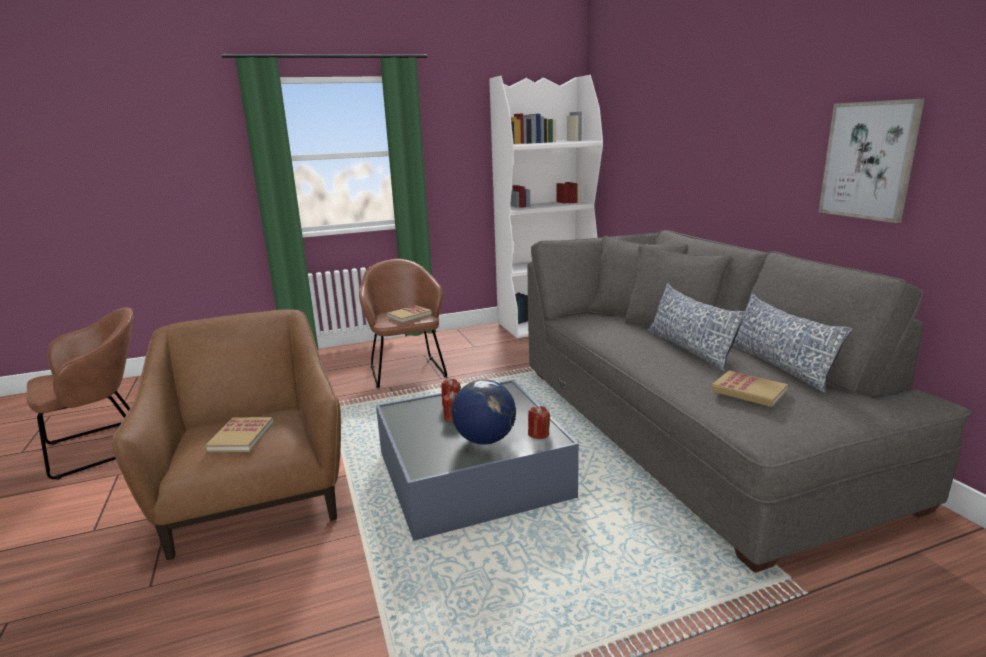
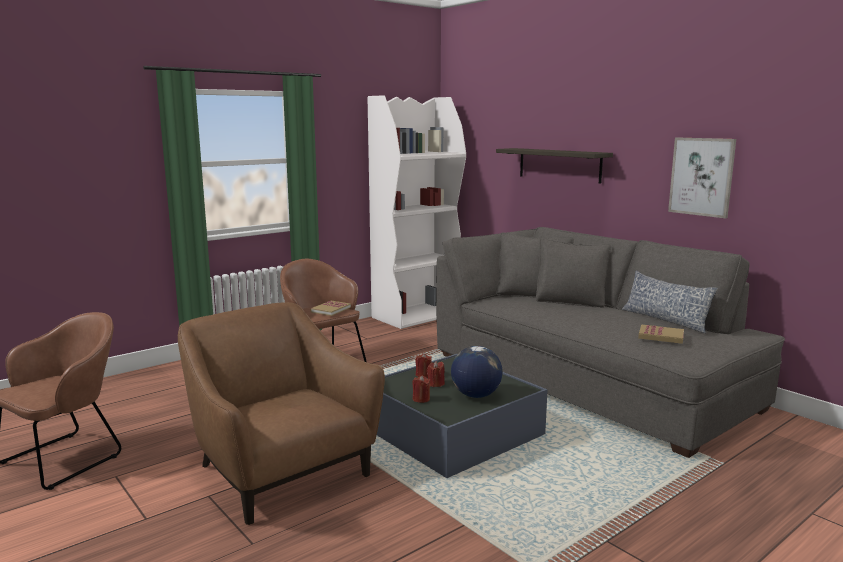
camera: 20 degrees left, 5 degrees down
book [205,417,274,452] -> none
red candle [528,406,550,439] -> red candle moved to [412,376,430,403]
pillow [647,283,747,372] -> none
none -> shelf [496,148,613,184]

